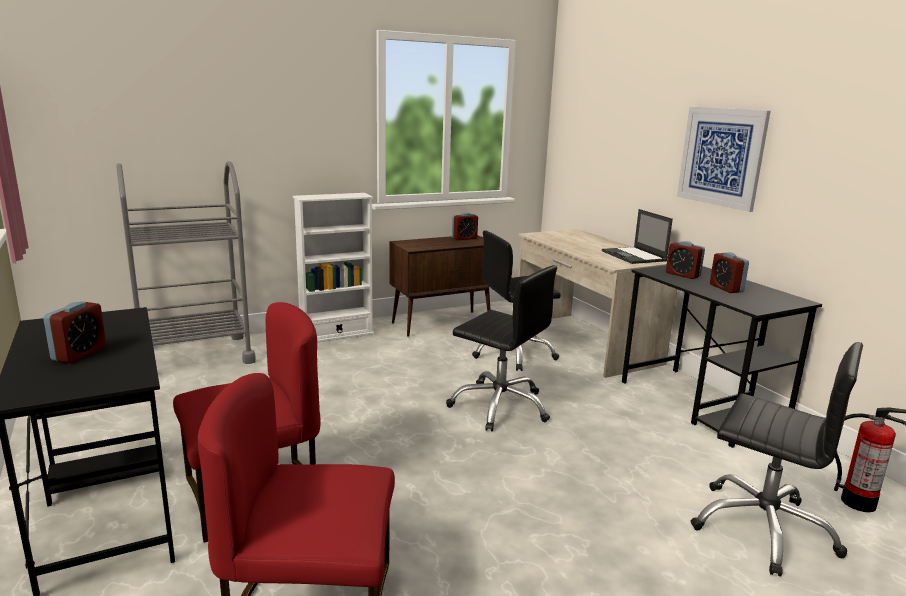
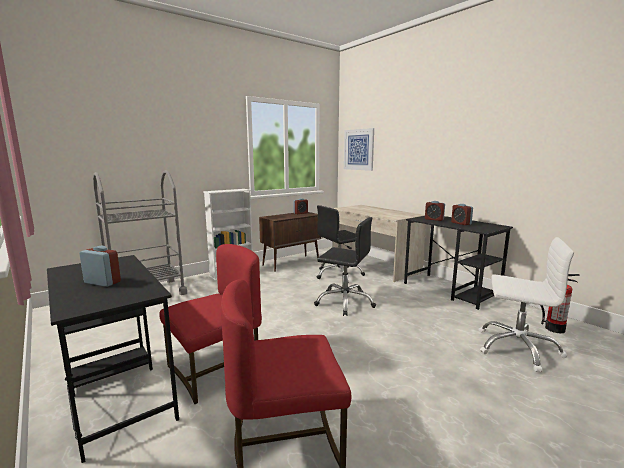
camera: 10 degrees left, 5 degrees down
alarm clock [43,301,106,363] -> alarm clock turned 75 degrees counterclockwise [79,246,121,287]
laptop [602,209,673,264] -> none
picture [677,107,771,212] -> picture moved to [344,128,374,171]
black office chair [691,342,863,576] -> white office chair [479,237,574,372]

